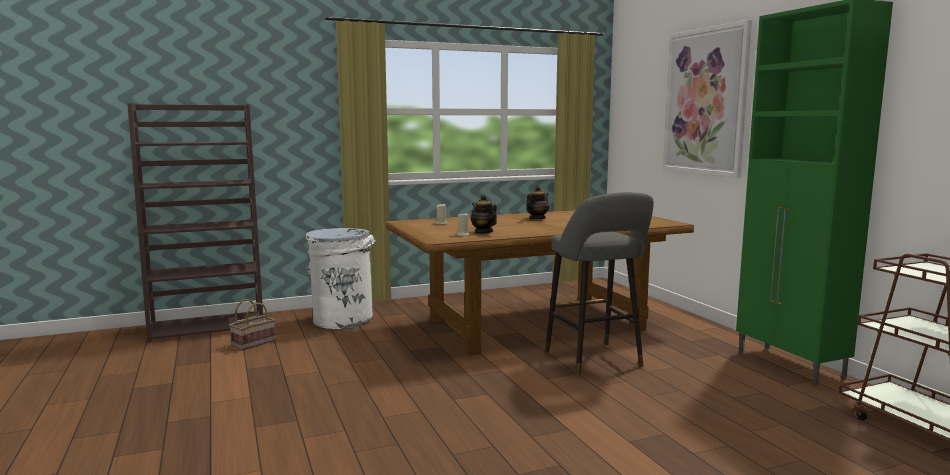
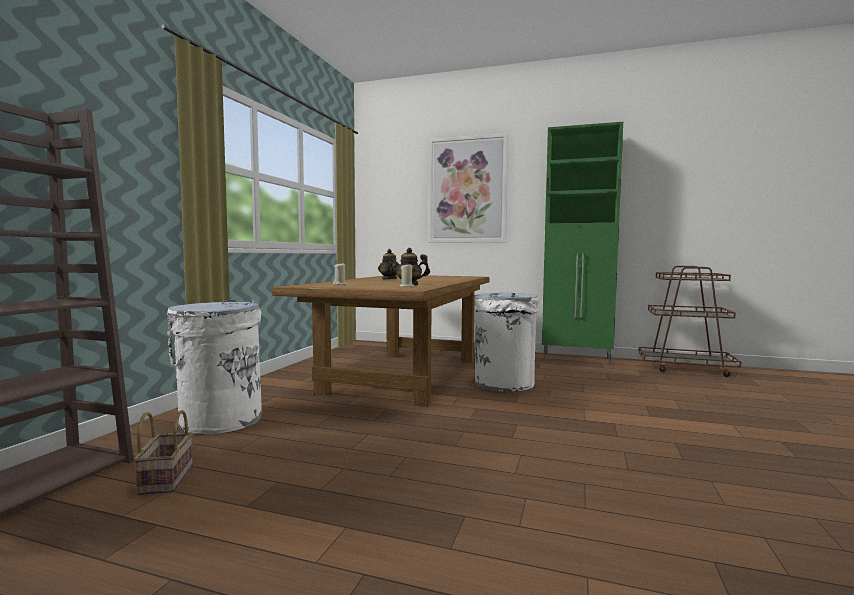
camera: 50 degrees left, 5 degrees down
grey stool [545,192,654,376] -> white trash can [474,293,539,391]

